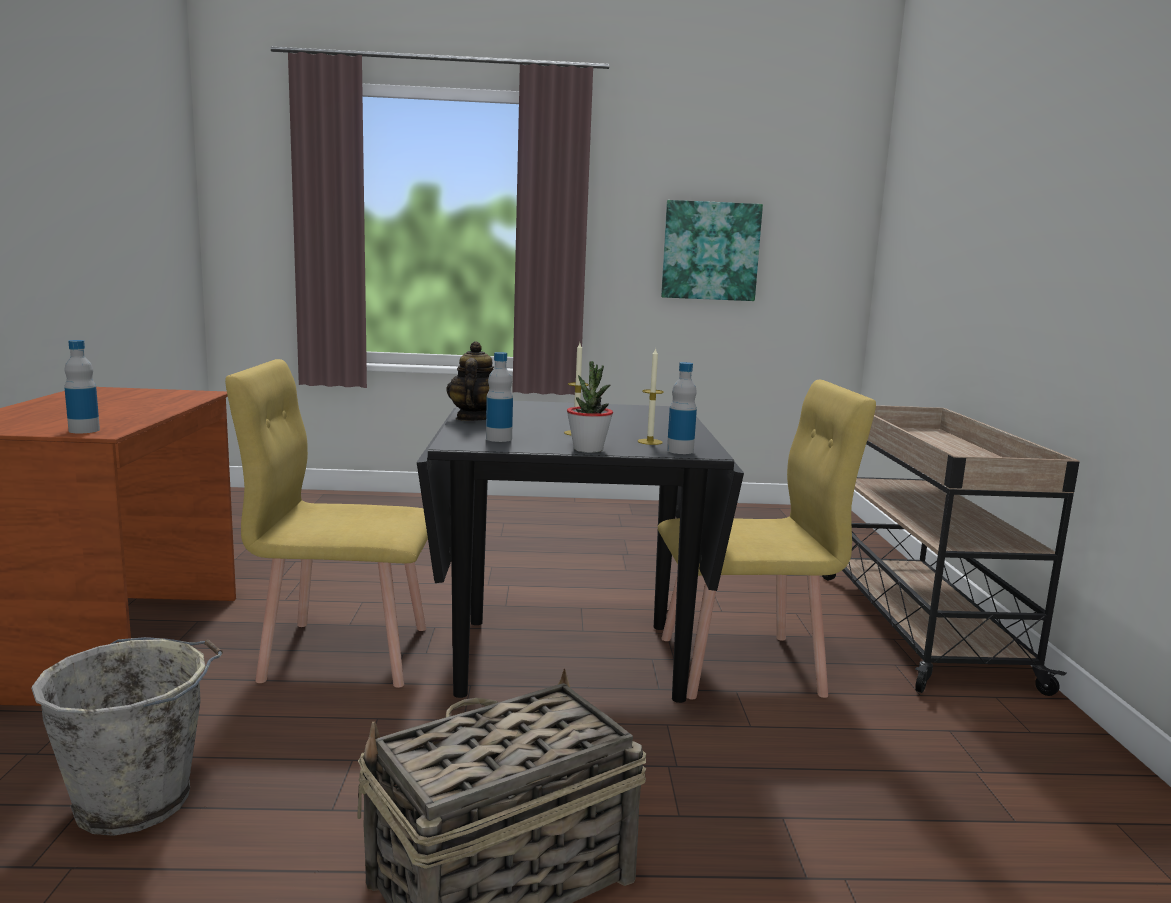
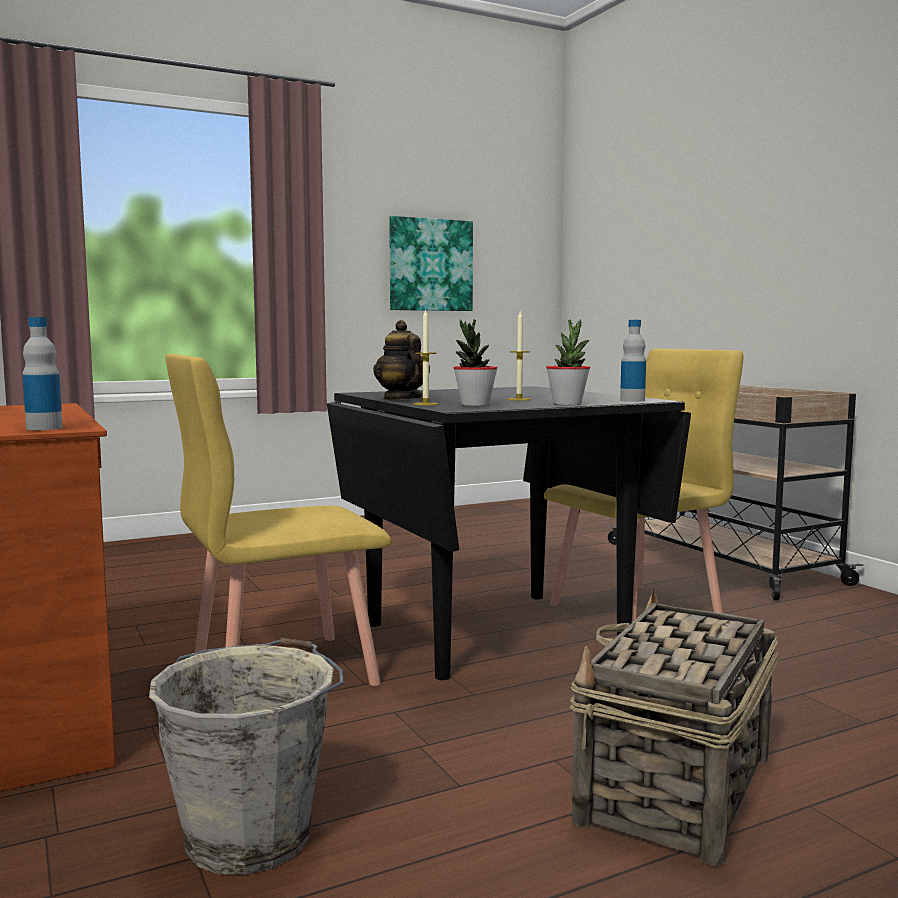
camera: 25 degrees left, 5 degrees down
bottle [486,352,513,442] -> potted plant [454,319,498,406]
candle [638,347,664,445] -> candle moved to [413,309,438,405]

